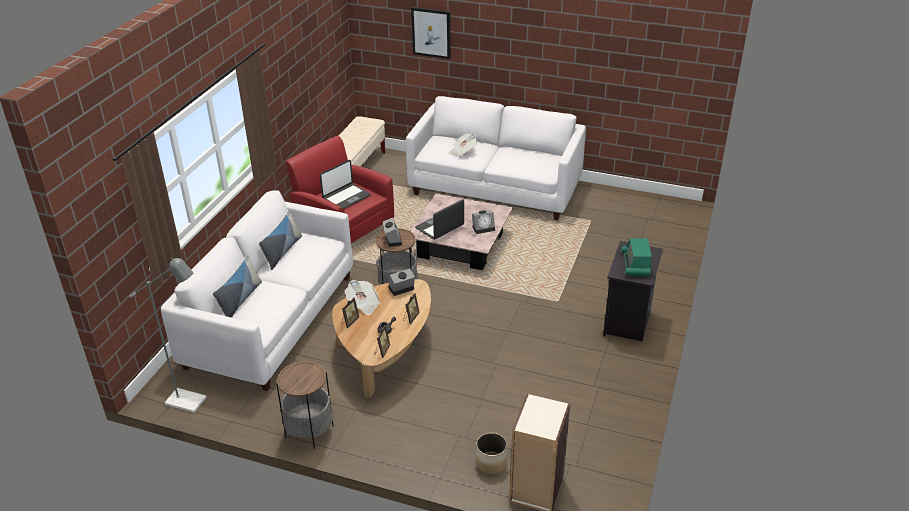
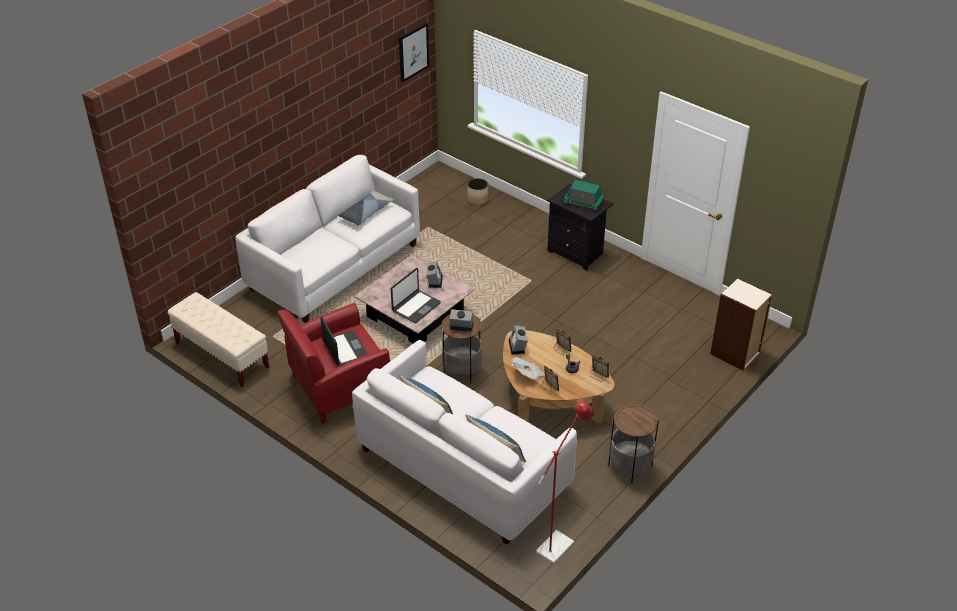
camera: 70 degrees left, 5 degrees up
grey floor lamp [130,257,207,413] -> red floor lamp [536,401,594,564]
picture [411,7,451,59] -> picture moved to [399,22,430,82]
laptop [415,199,464,240] -> laptop turned 120 degrees counterclockwise [391,268,441,323]
newspaper [448,133,477,157] -> none
planter [476,433,507,474] -> planter moved to [467,178,488,205]
none -> pillow [338,190,394,226]

